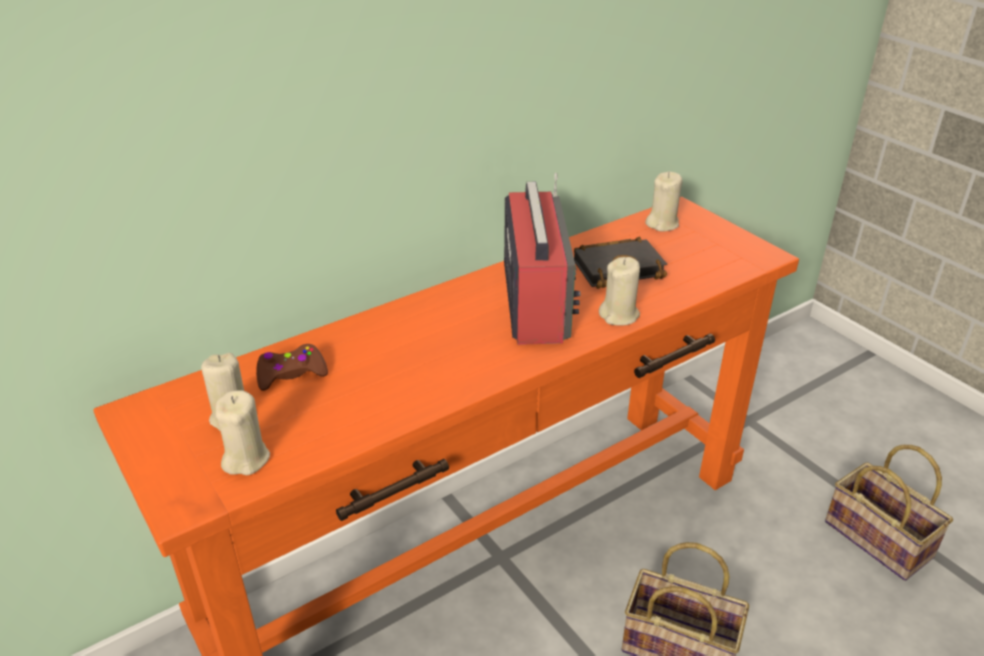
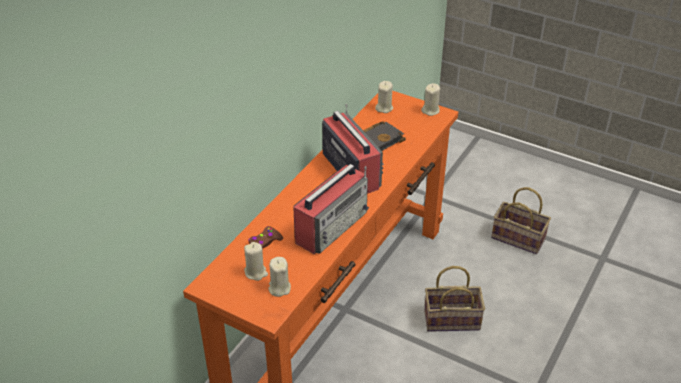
camera: 25 degrees left, 5 degrees up
beige candle [599,257,640,325] -> beige candle moved to [421,83,440,116]
none -> radio [293,164,369,254]

